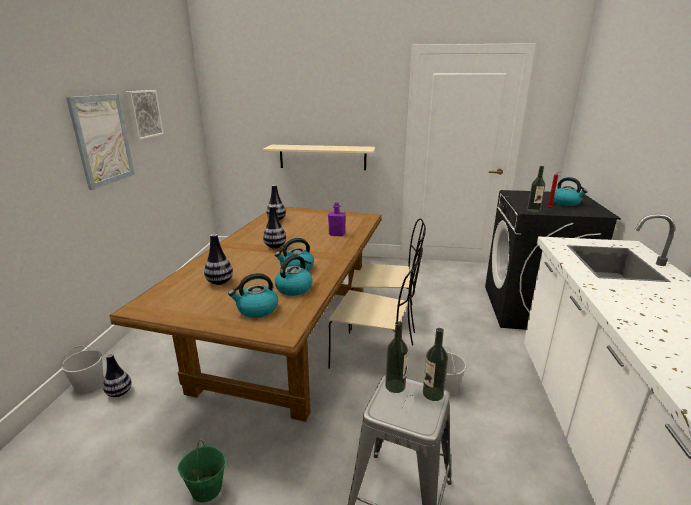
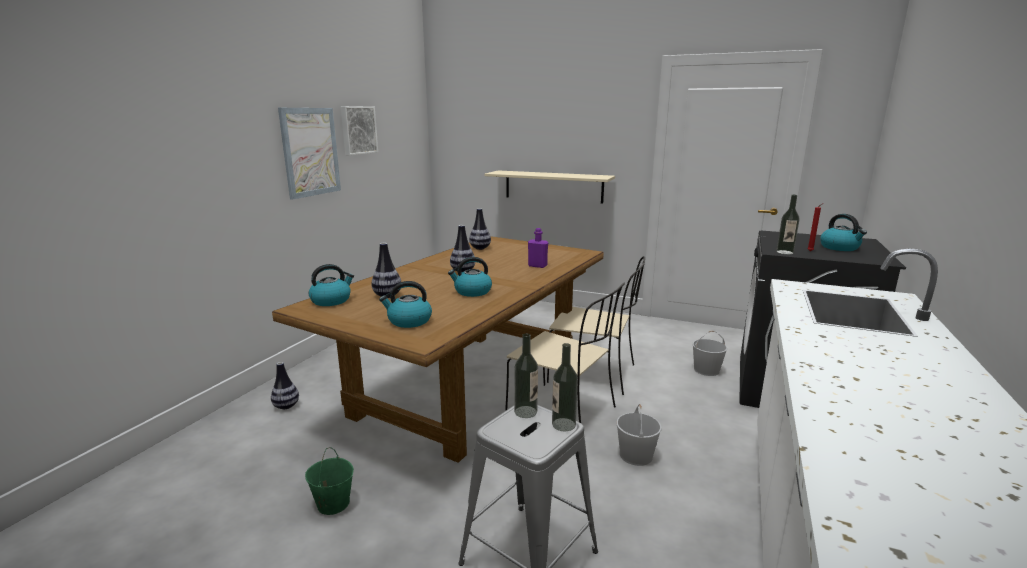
camera: 15 degrees right, 5 degrees down
white bucket [61,345,104,393] -> white bucket moved to [693,331,727,376]
kettle [275,255,313,296] -> kettle moved to [308,264,354,306]

